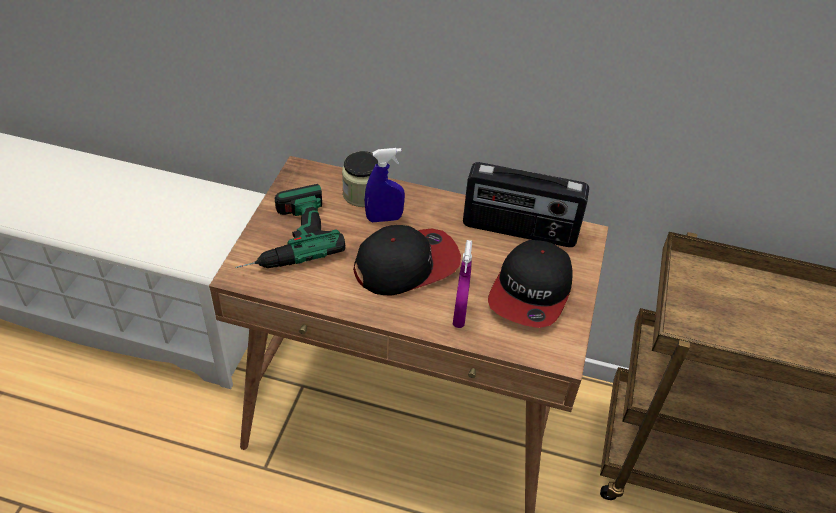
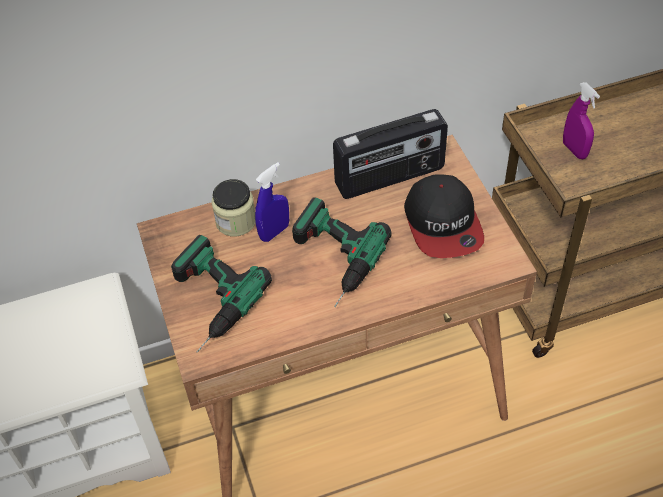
camera: 30 degrees left, 5 degrees up
cap [353,225,461,296] -> power drill [292,198,391,307]
purple spray bottle [453,240,472,328] -> purple spray bottle moved to [563,82,600,159]

